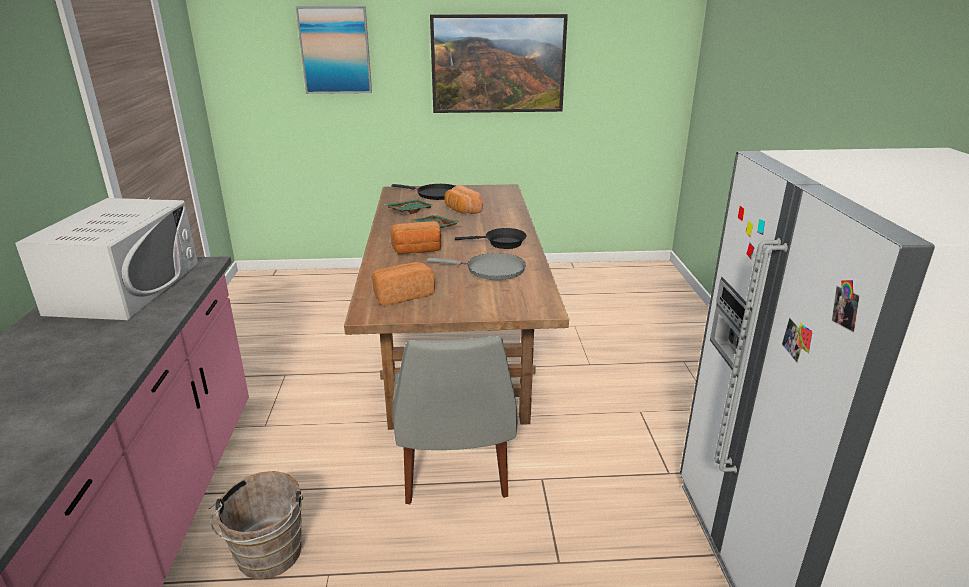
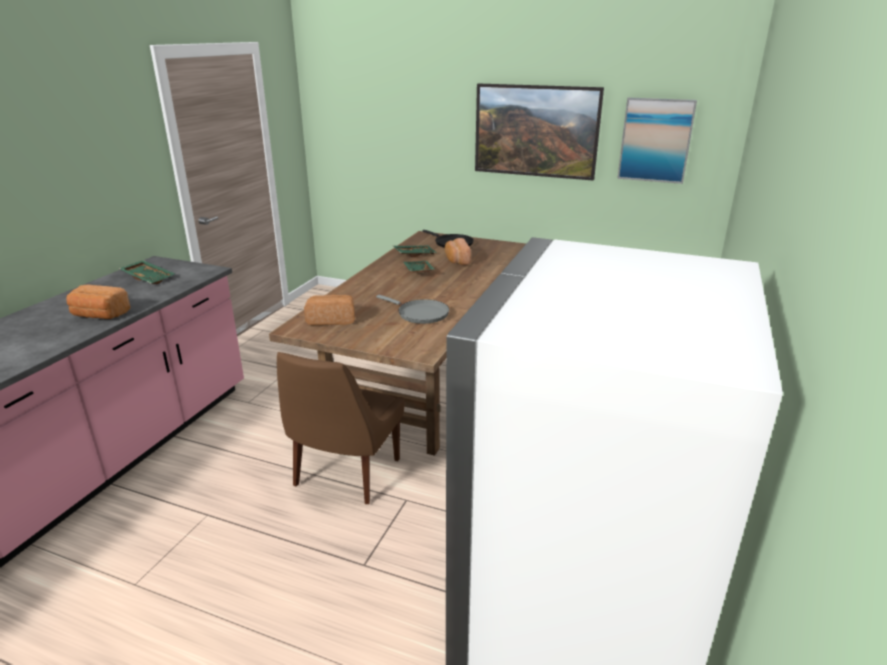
camera: 25 degrees right, 0 degrees up
white microwave [15,198,198,320] -> green tray [119,260,175,284]
brown bucket [209,471,303,579] -> none
picture [296,6,372,94] -> picture moved to [617,98,697,184]
bread [390,221,441,254] -> bread moved to [66,285,131,319]
grey chair [392,336,517,504] -> brown chair [277,352,405,504]
black frying pan [455,228,527,249] -> none

